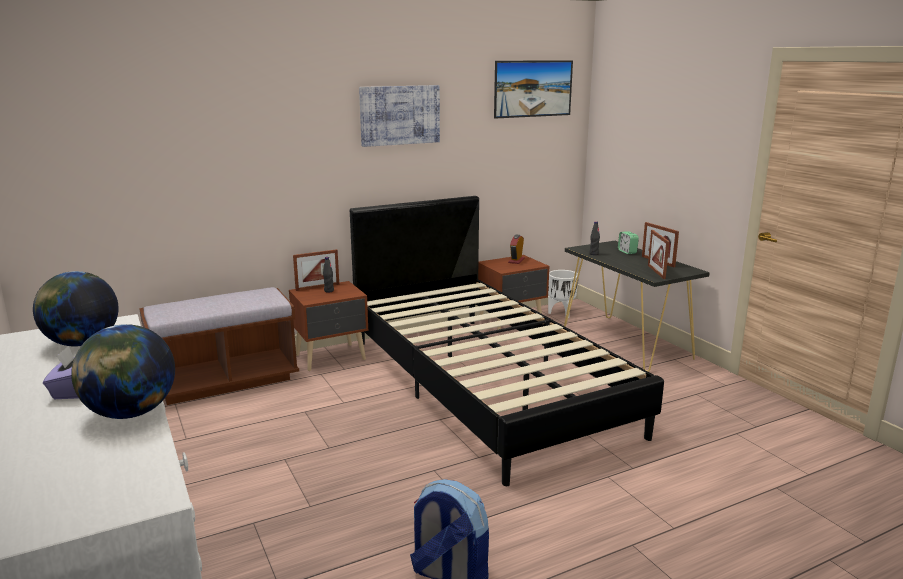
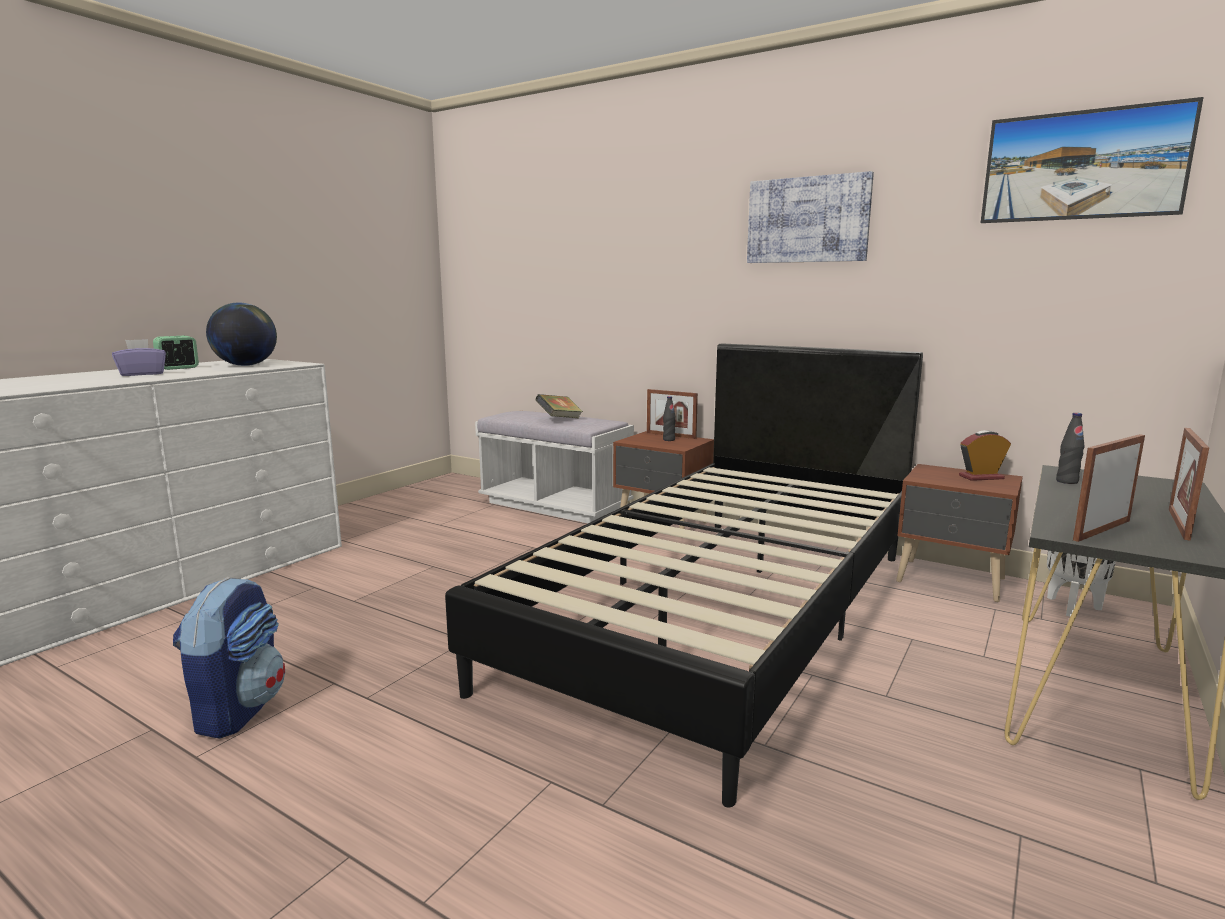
camera: 60 degrees right, 5 degrees down
globe [71,324,175,419] -> none
brown bench [139,287,299,405] -> white bench [475,411,634,523]
alarm clock [618,232,639,254] -> alarm clock moved to [153,336,199,370]
none -> book [535,394,583,419]

